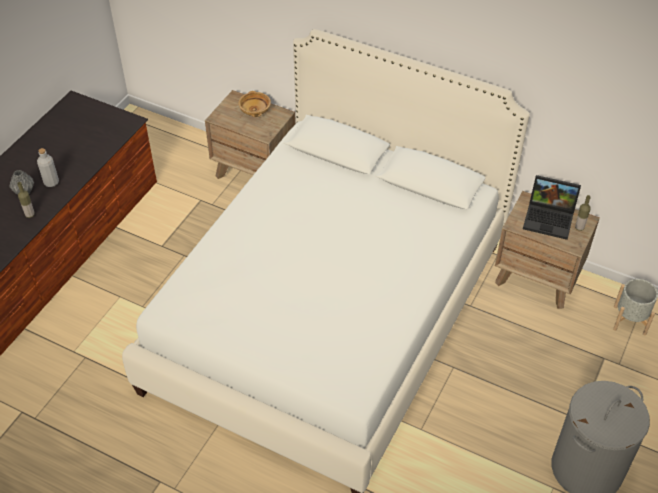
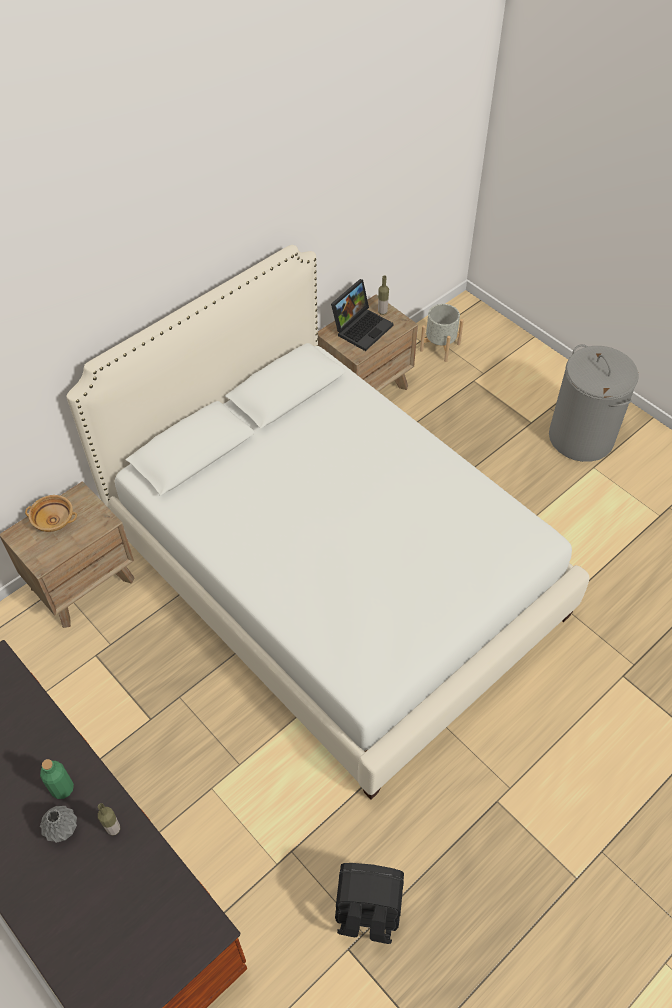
camera: 70 degrees left, 5 degrees up
grey bottle [37,148,59,187] -> green bottle [40,759,74,799]
none -> black backpack [335,863,404,944]

